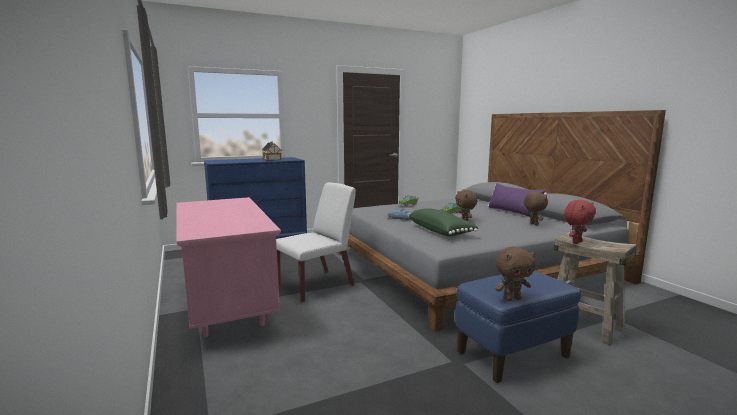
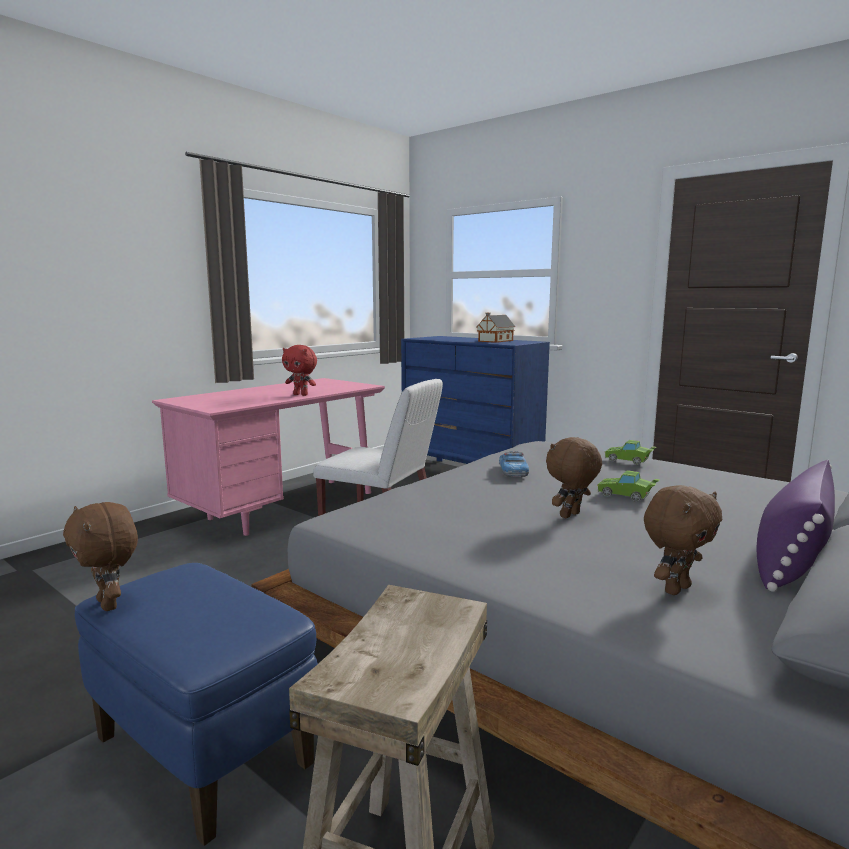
camera: 65 degrees right, 0 degrees up
green pillow [408,208,478,236] -> none
red plush toy [564,200,596,244] -> red plush toy moved to [282,345,317,396]

